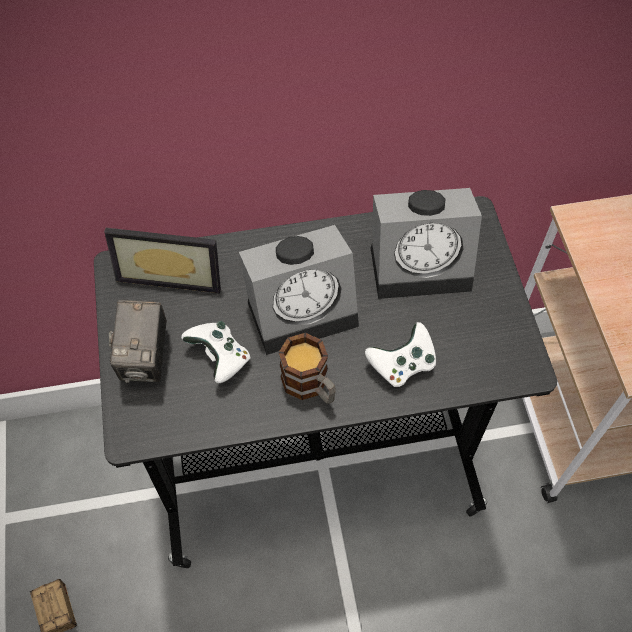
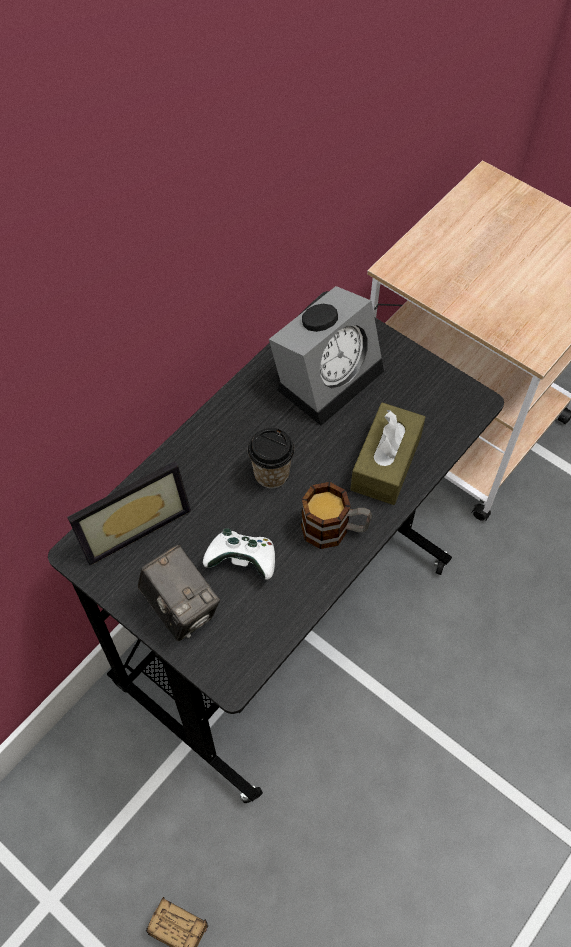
camera: 40 degrees left, 0 degrees up
alarm clock [239,225,359,355] -> cup [248,428,294,488]
white game controller [365,322,436,387] -> brown tissue box [350,402,426,505]

